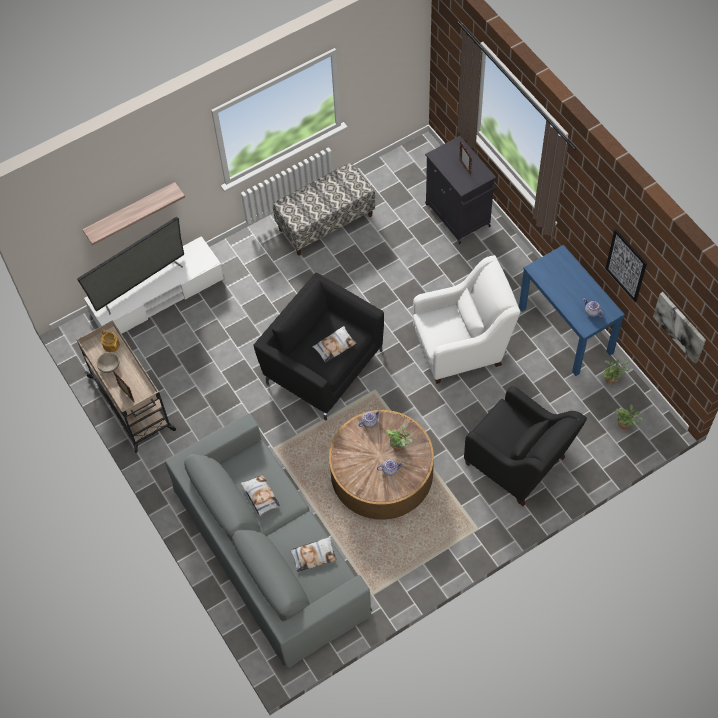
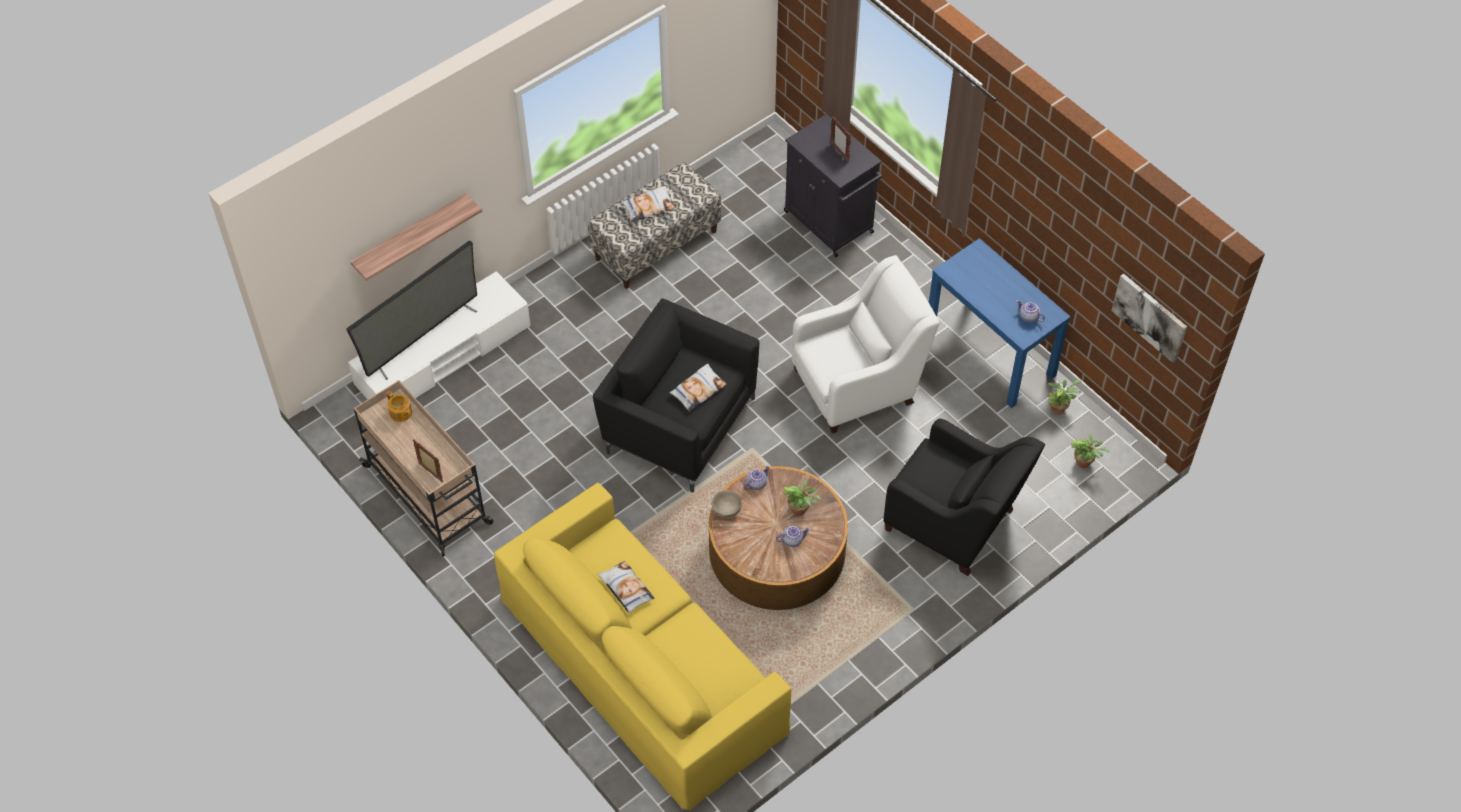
camera: 10 degrees left, 5 degrees down
beige bowl [97,352,119,373] -> beige bowl moved to [712,490,742,518]
grey sofa [165,413,372,668] -> yellow sofa [494,483,791,811]
pillow [290,537,337,572] -> pillow moved to [621,186,676,222]
picture [605,229,647,302] -> none

